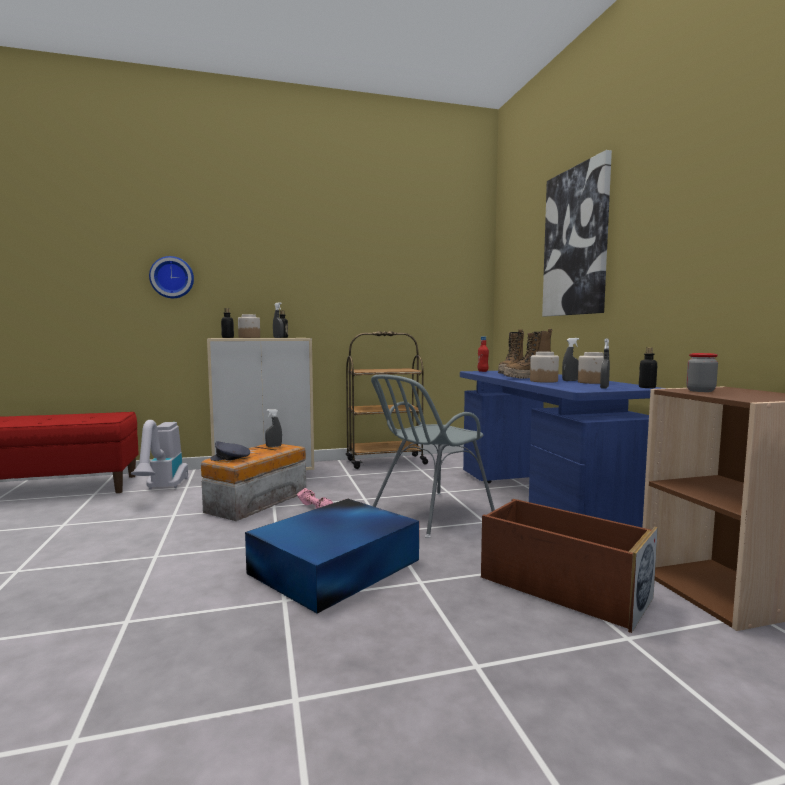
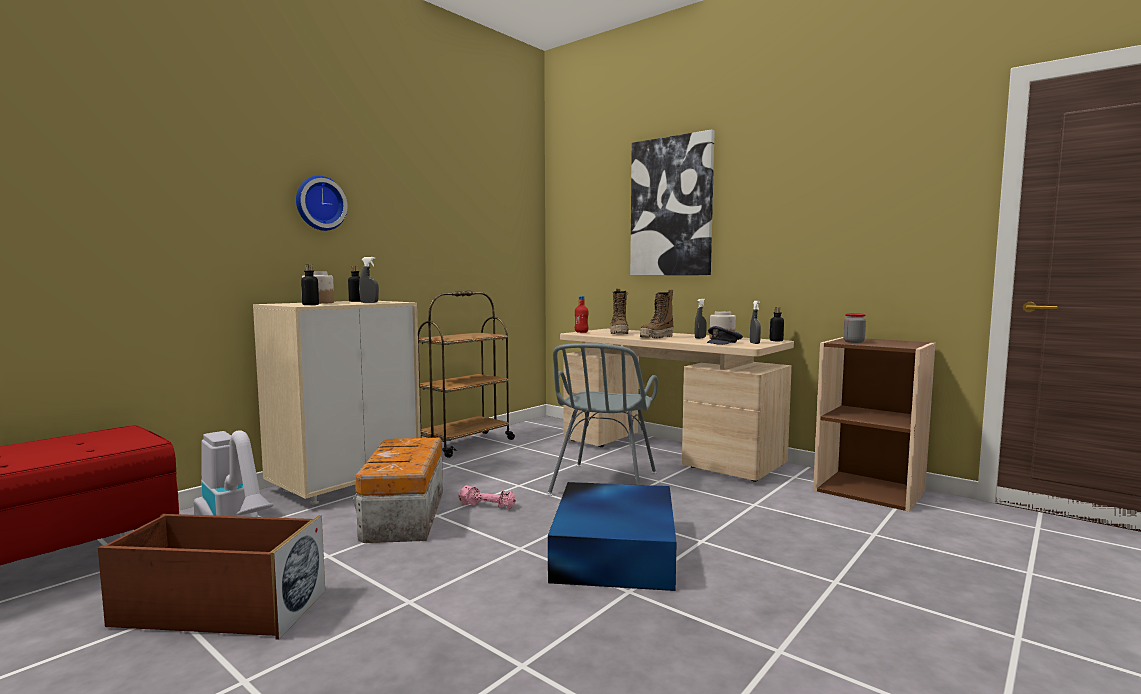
camera: 35 degrees left, 0 degrees up
wall clock [149,256,194,298] -> wall clock moved to [296,176,348,231]
grey cap [210,441,250,461] -> grey cap moved to [707,326,743,345]
grey spray bottle [265,409,282,447] -> none
blue desk [460,371,665,527] -> beige desk [560,329,794,482]
brown storage box [481,499,658,633] -> brown storage box moved to [98,514,325,640]
jar [530,352,559,383] -> none

